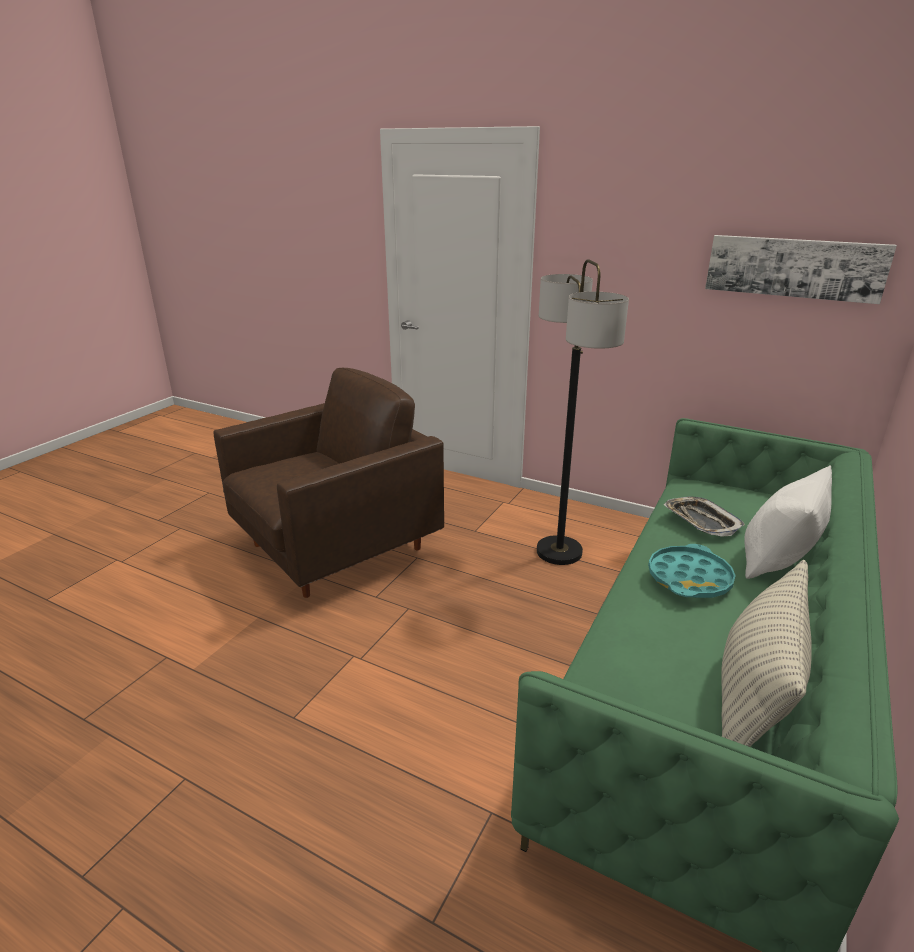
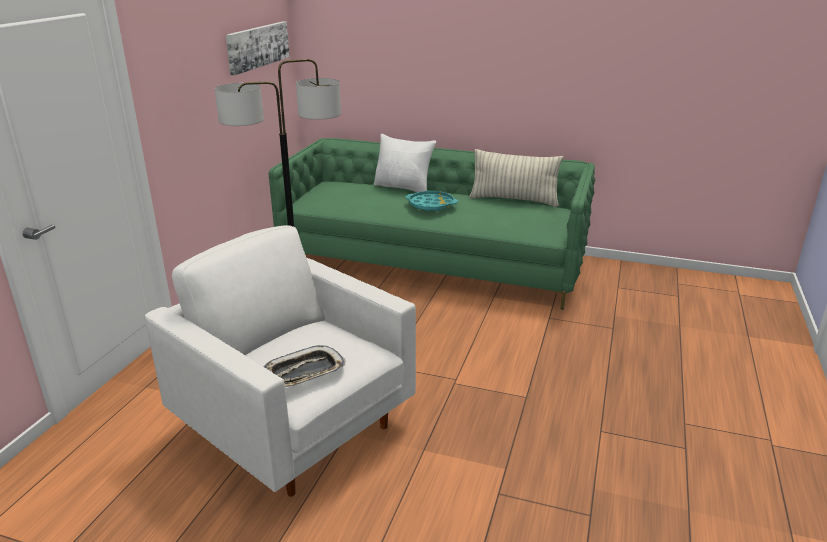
camera: 100 degrees left, 0 degrees up
brown armchair [214,368,444,598] -> white armchair [144,225,416,497]
tray [664,497,745,537] -> tray moved to [264,345,346,388]

